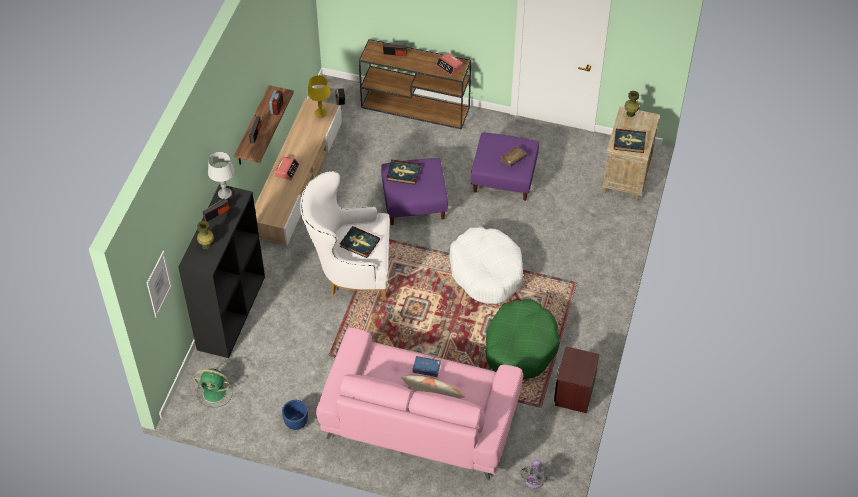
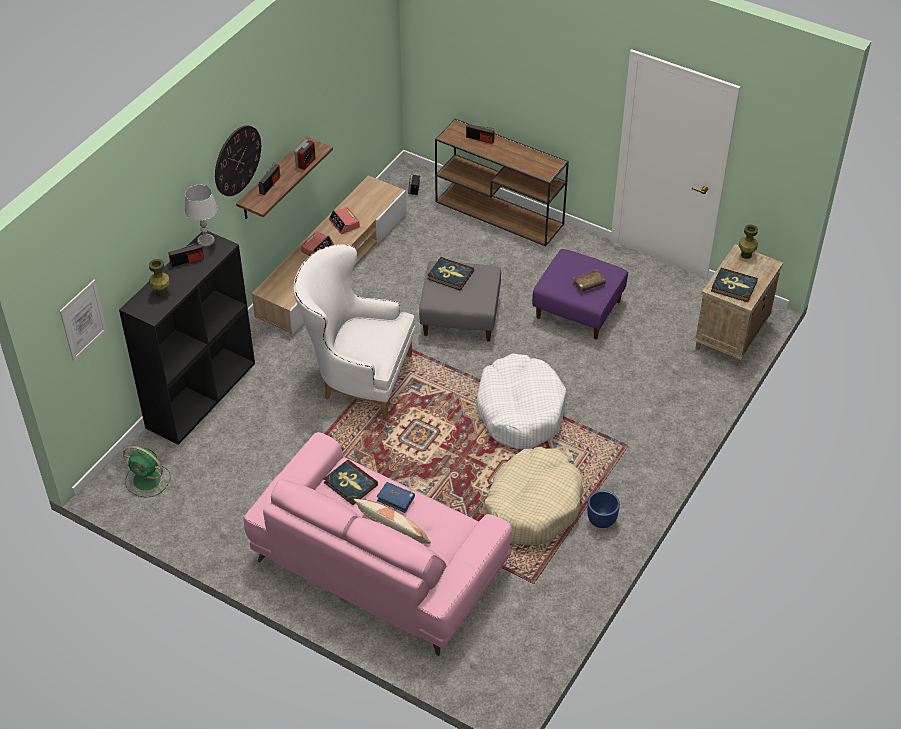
camera: 15 degrees right, 5 degrees down
blue planter [282,400,308,430] -> blue planter moved to [587,490,620,528]
yellow table lamp [307,75,331,118] -> none
book [340,226,380,258] -> book moved to [324,459,378,505]
purple ottoman [381,158,448,225] -> grey ottoman [419,261,501,342]
alarm clock [436,52,463,76] -> alarm clock moved to [329,207,360,234]
green dog bed [486,299,560,379] -> beige dog bed [483,447,584,545]
grey fan [520,460,547,489] -> none
brown nightstand [554,346,599,413] -> none
none -> wall clock [215,125,261,196]

